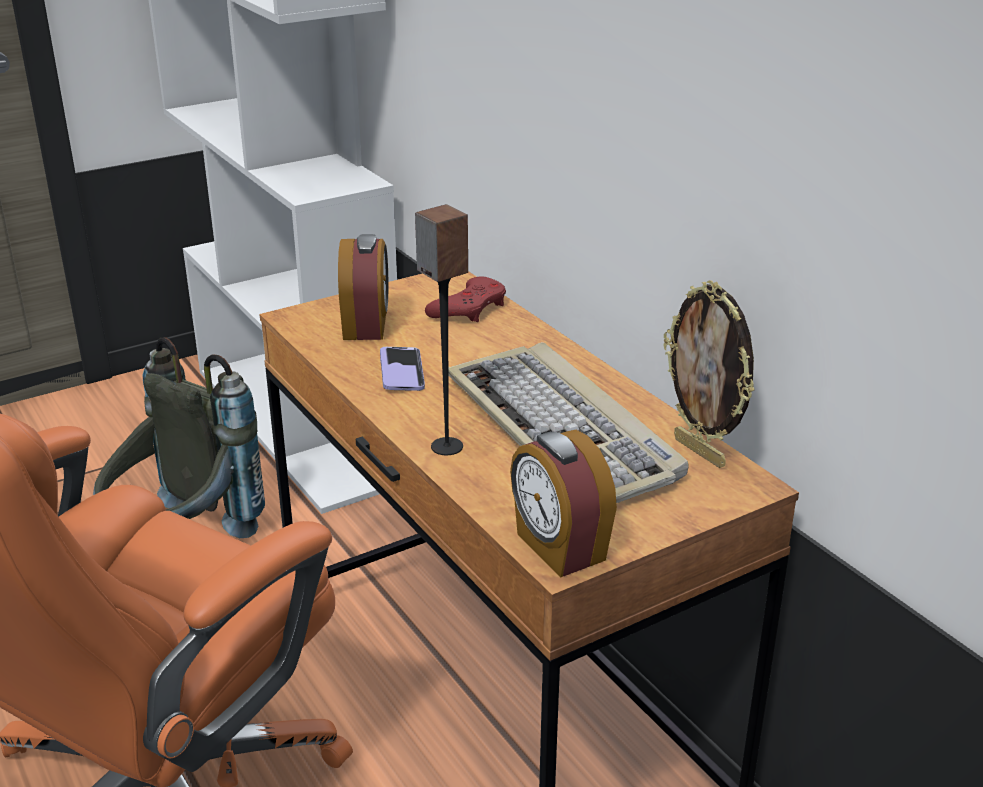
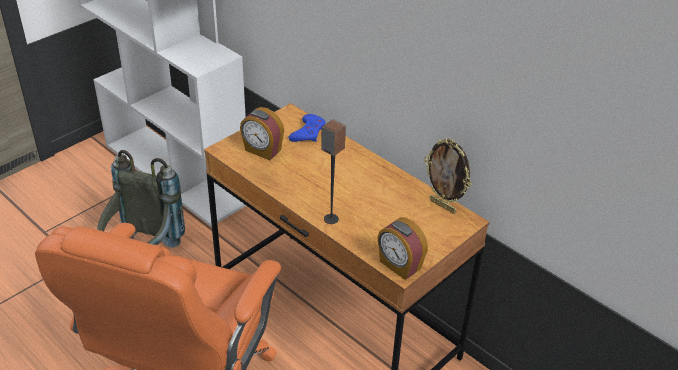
camera: 15 degrees left, 10 degrees up
alarm clock [338,234,388,340] -> alarm clock turned 135 degrees clockwise [240,107,284,160]
phone [380,347,425,391] -> none
red game controller [425,277,506,322] -> blue game controller [289,114,325,142]
keyboard [448,342,689,503] -> none

